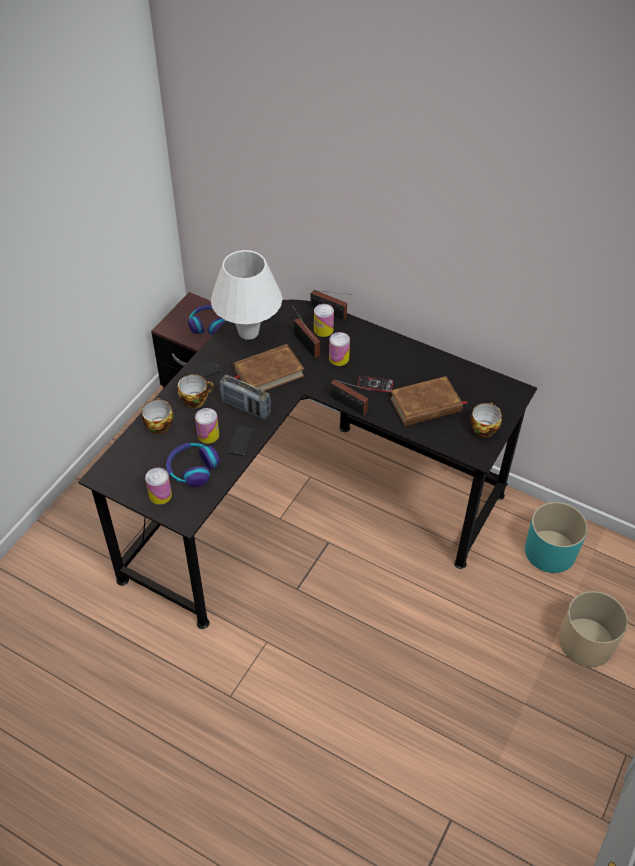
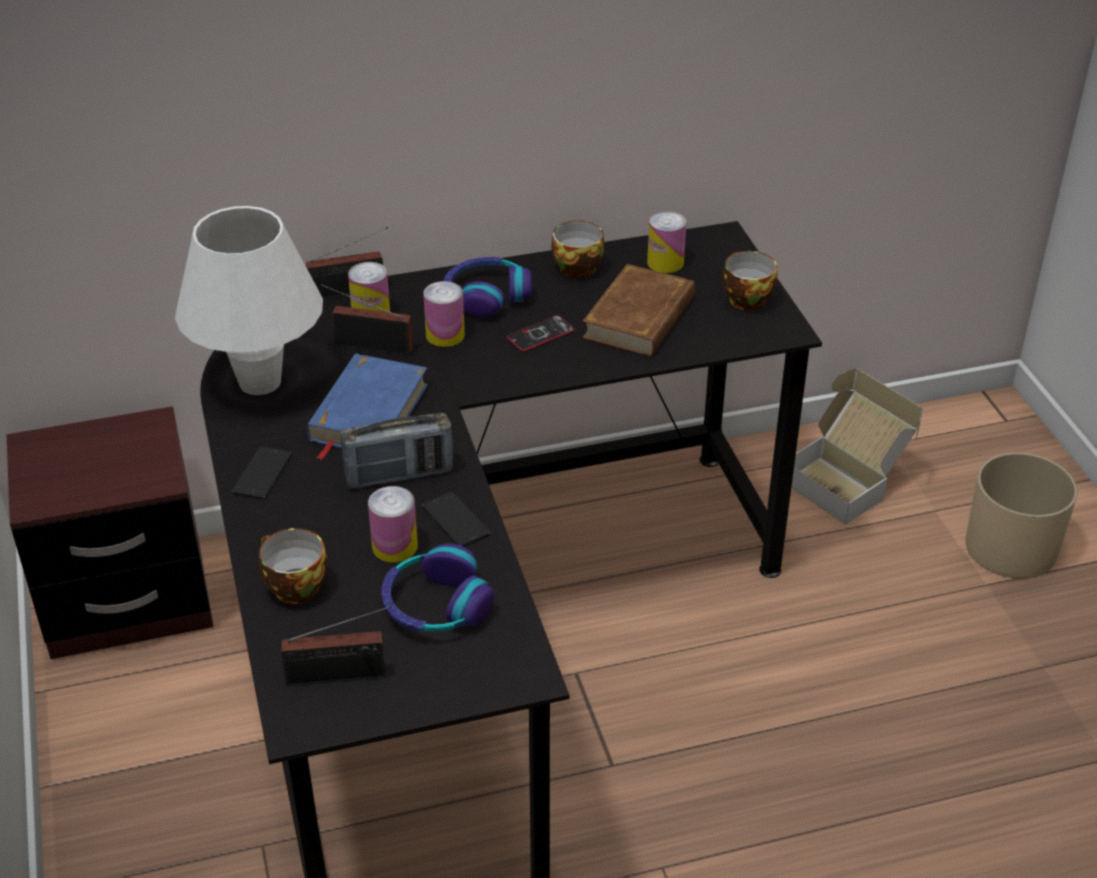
camera: 45 degrees left, 10 degrees down
can [145,468,172,504] -> can moved to [647,211,686,273]
cup [178,374,214,408] -> cup moved to [551,220,605,279]
headphones [188,305,226,335] -> headphones moved to [444,257,532,317]
brown book [233,344,304,391] -> blue book [307,353,428,460]
radio [330,379,372,417] -> radio moved to [281,606,392,686]
turquoise planter [525,502,588,573] -> cardboard box [791,368,923,525]

